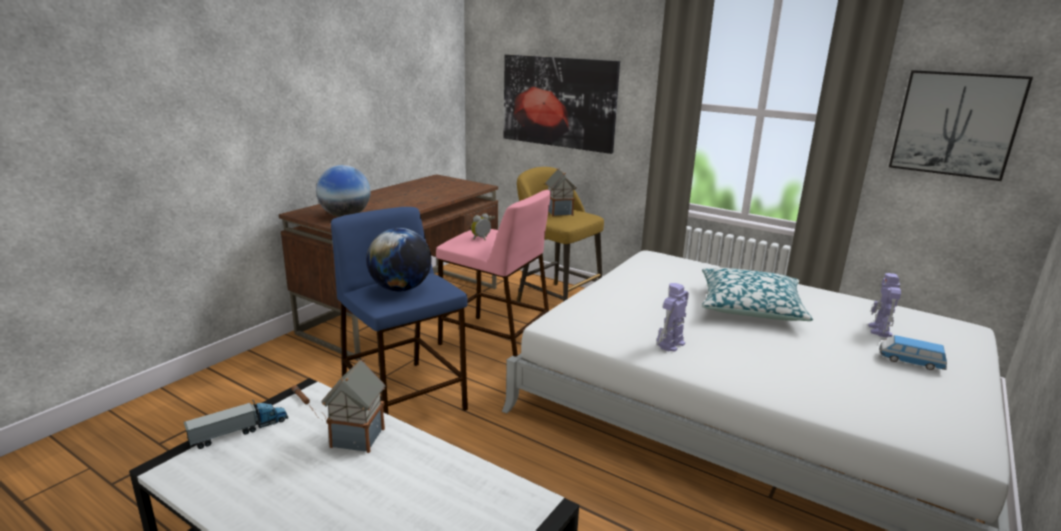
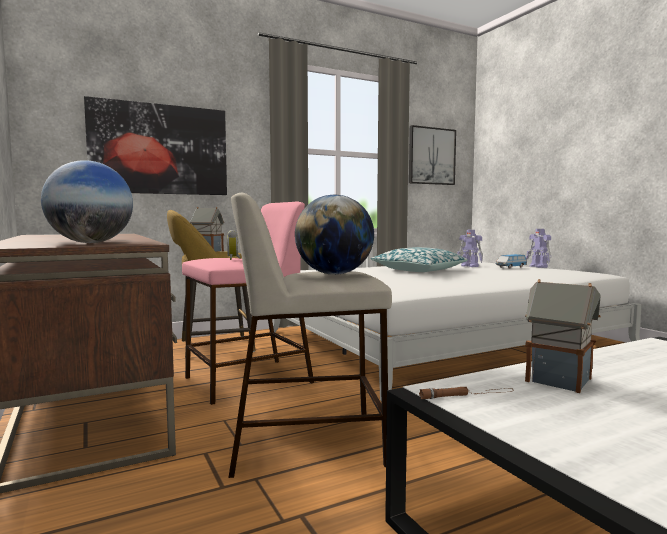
camera: 60 degrees left, 15 degrees down
toy truck [184,400,288,449] -> none
blue stool [331,207,468,415] -> beige stool [228,193,392,478]
toy robot [657,283,689,352] -> toy robot moved to [526,229,552,268]

